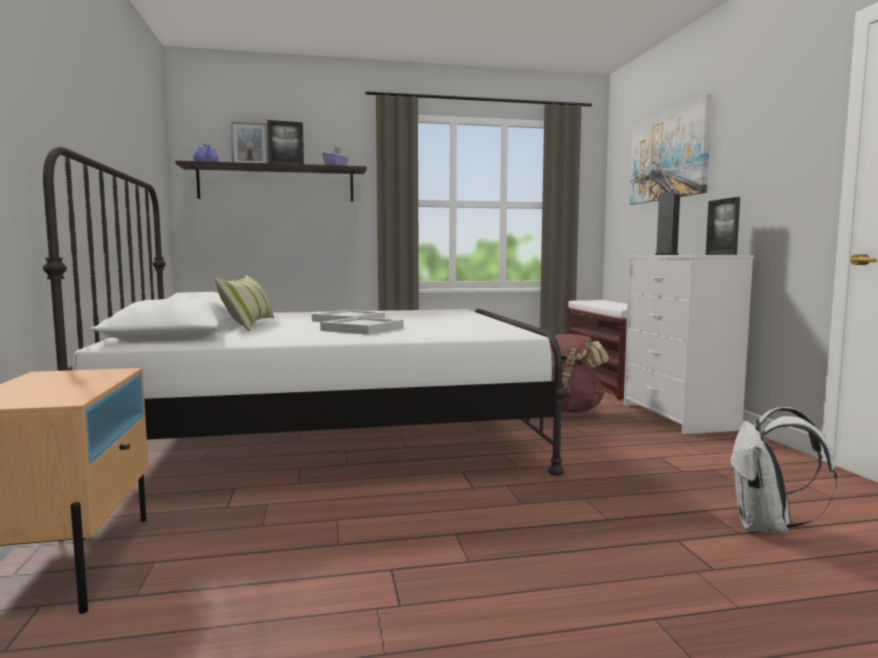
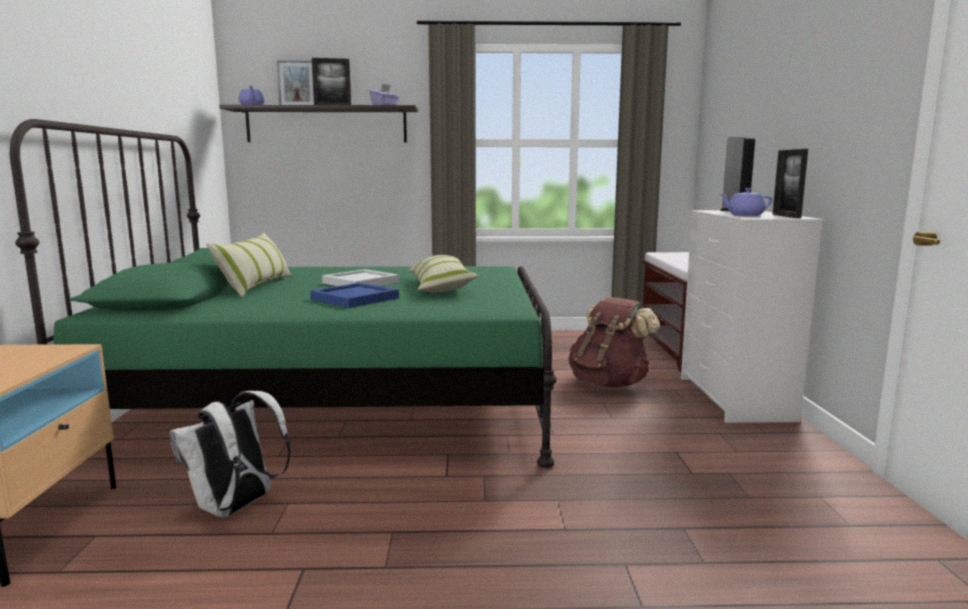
camera: 10 degrees right, 5 degrees up
white bed [43,146,567,476] -> green bed [10,119,557,468]
white tray [320,317,403,335] -> blue tray [310,283,399,308]
picture [630,94,712,205] -> none
white backpack [729,407,837,535] -> white backpack moved to [169,391,291,517]
none -> pillow [408,255,479,292]
none -> purple teapot [720,188,772,216]

